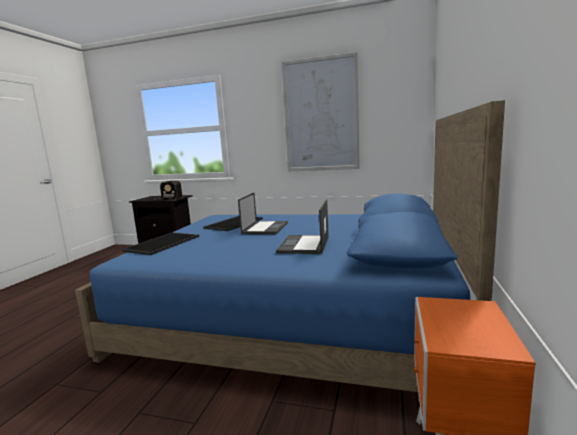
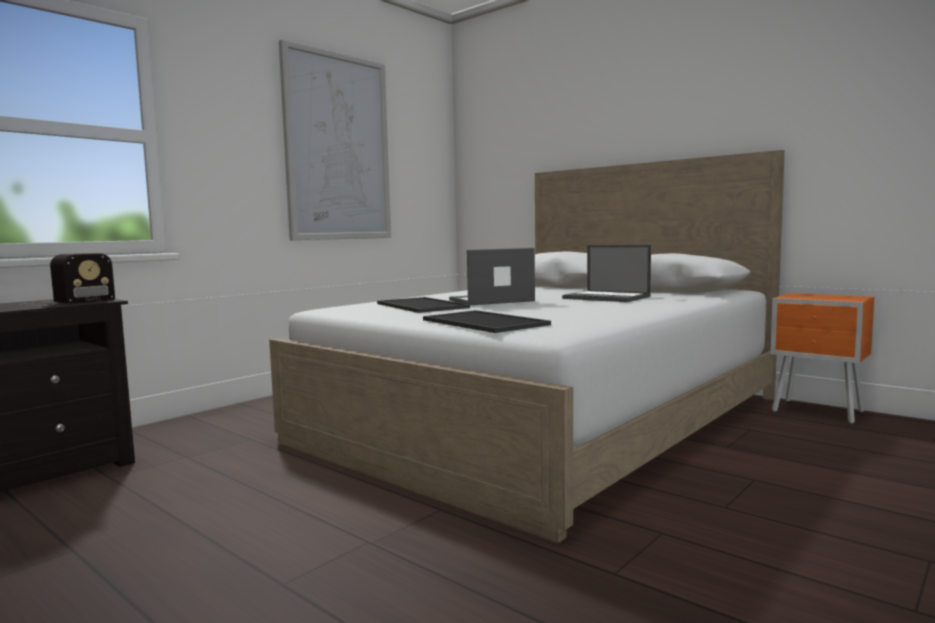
camera: 65 degrees left, 5 degrees down
blue bed [75,100,505,392] -> white bed [269,150,785,544]
laptop [238,193,288,234] -> laptop turned 60 degrees counterclockwise [449,248,535,305]

